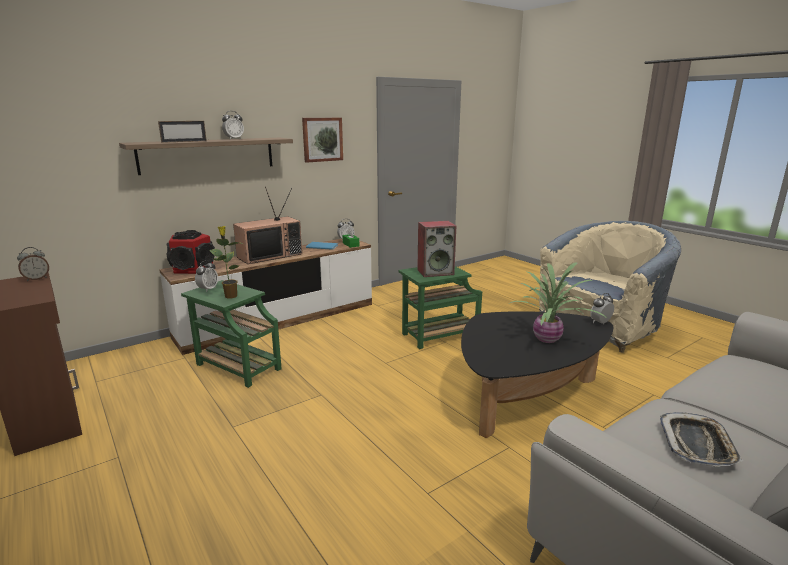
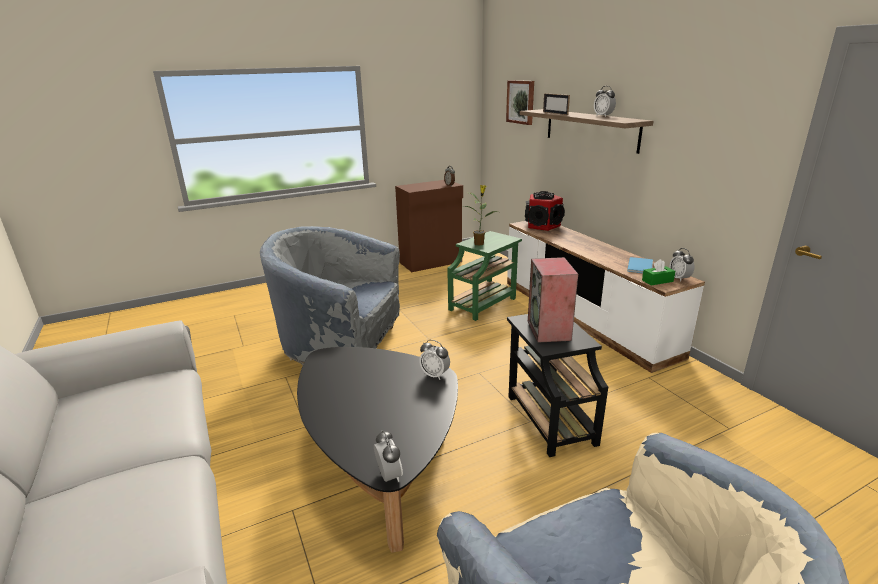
camera: 100 degrees right, 5 degrees up
alarm clock [195,260,218,292] -> alarm clock moved to [419,340,450,380]
television [233,186,302,264] -> none
picture [302,117,343,163] -> picture moved to [506,80,534,125]
green side table [399,266,482,349] -> black side table [507,314,608,457]
potted plant [509,262,605,343] -> none
tray [660,412,743,467] -> none
none -> grey armchair [260,226,400,366]

